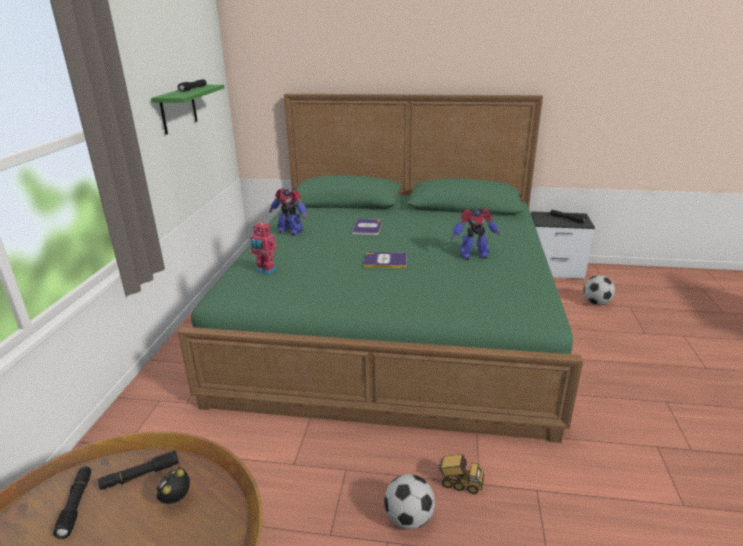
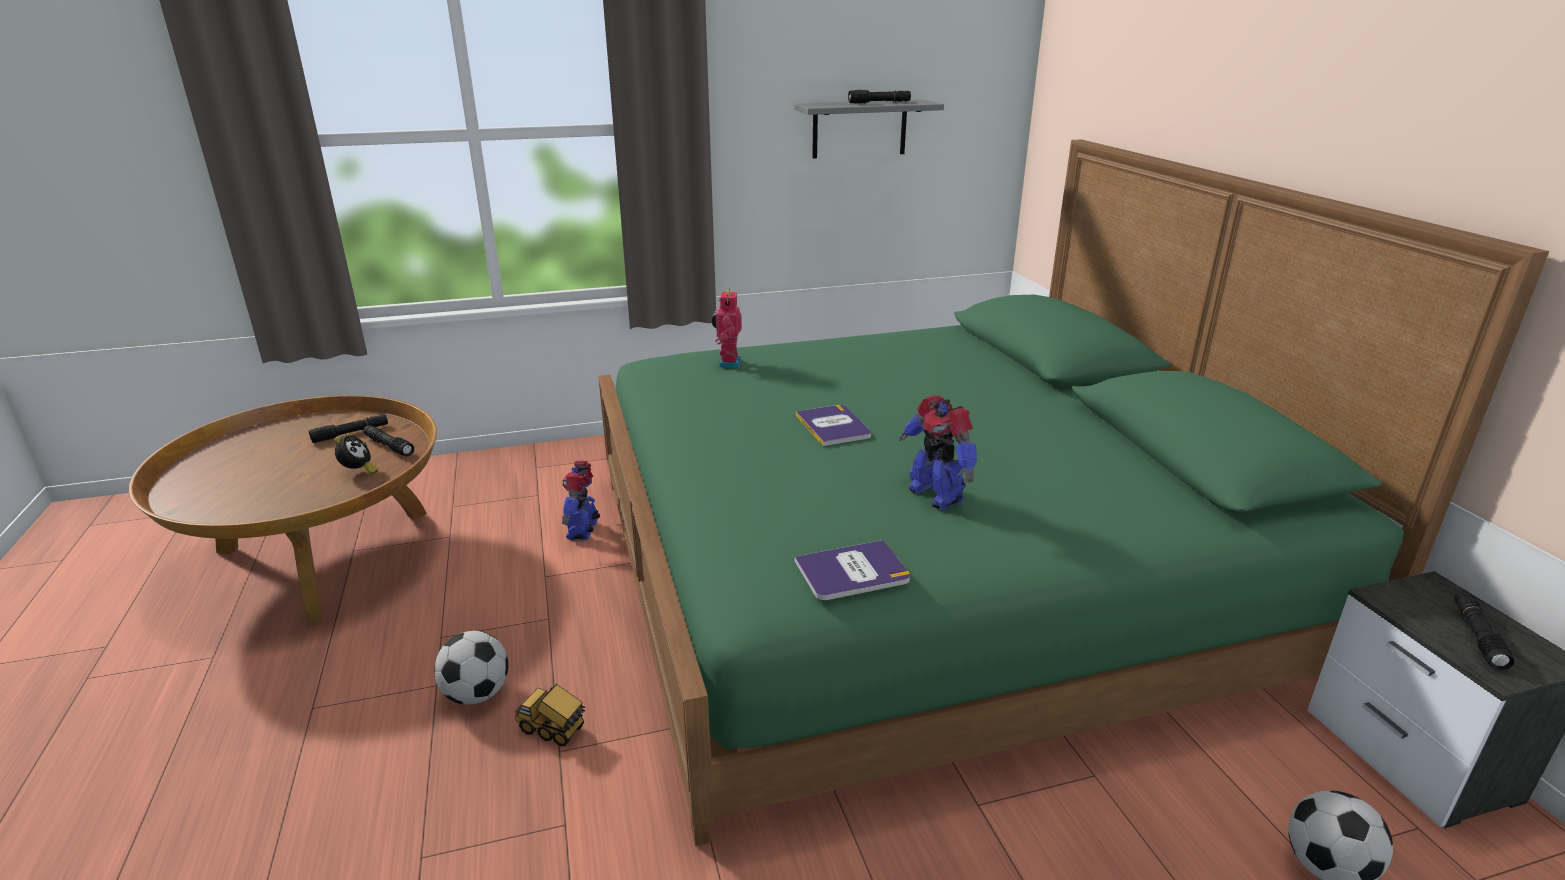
camera: 65 degrees right, 0 degrees up
green shelf [151,85,224,135] -> grey shelf [794,100,944,159]
alarm clock [156,467,190,504] -> alarm clock turned 90 degrees clockwise [334,433,378,475]
toy robot [269,188,307,236] -> toy robot moved to [562,461,600,541]
book [352,219,382,235] -> book moved to [795,540,910,601]
toy truck [438,454,484,494] -> toy truck turned 120 degrees clockwise [515,684,586,746]

